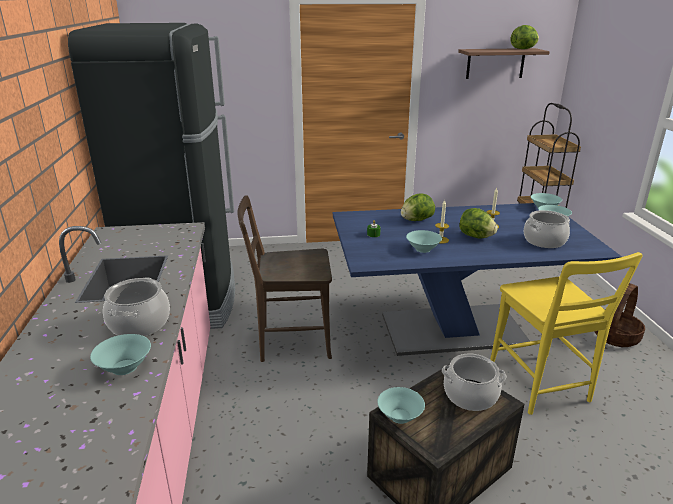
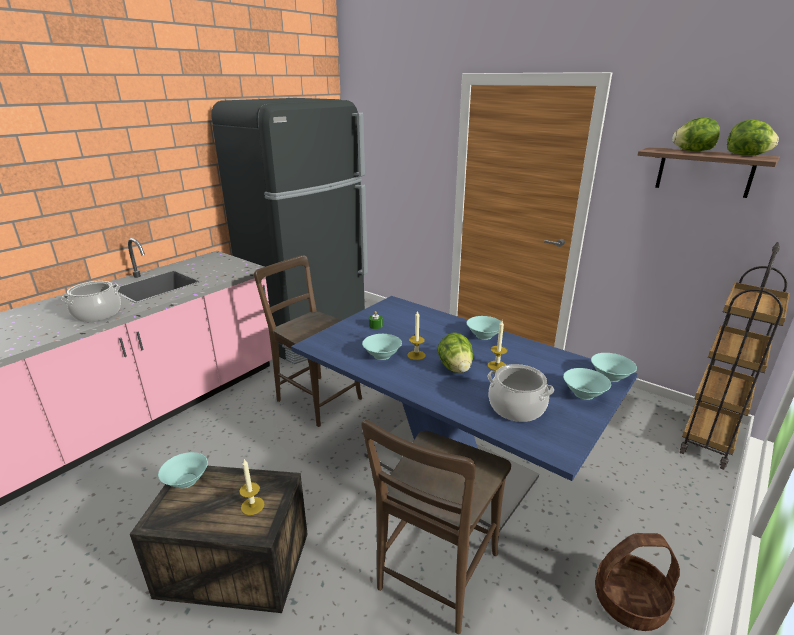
camera: 45 degrees right, 0 degrees up
turquoise bowl [90,334,151,375] -> turquoise bowl moved to [467,316,501,340]
lettuce [401,193,435,221] -> lettuce moved to [672,117,720,151]
cooking pot [442,354,506,411] -> candle [239,459,264,515]
yellow chair [490,252,643,415] -> brown chair [361,420,511,634]

